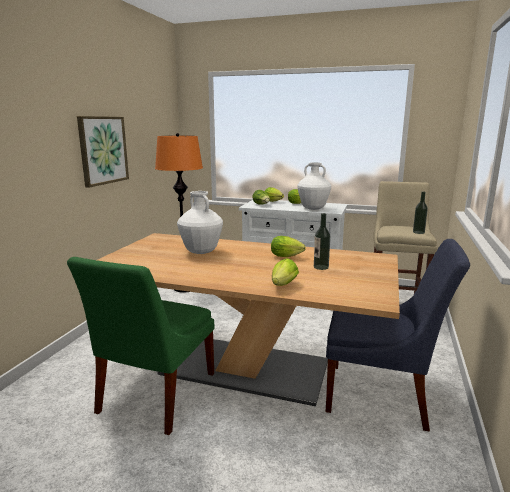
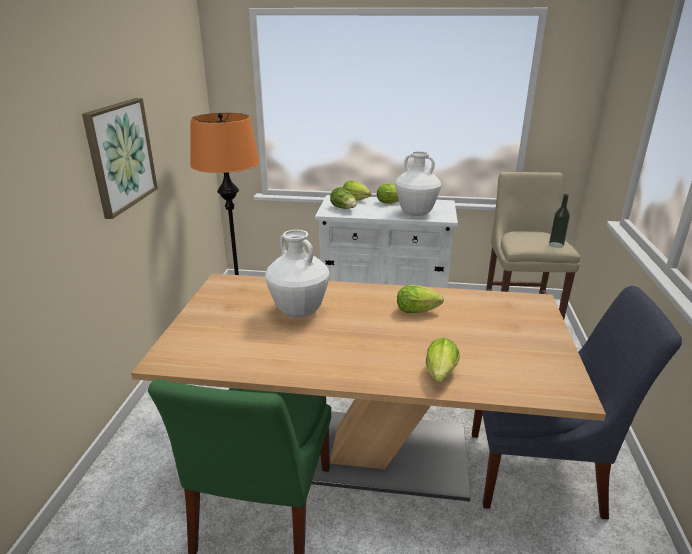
camera: 10 degrees left, 10 degrees up
bottle [314,213,330,270] -> none

